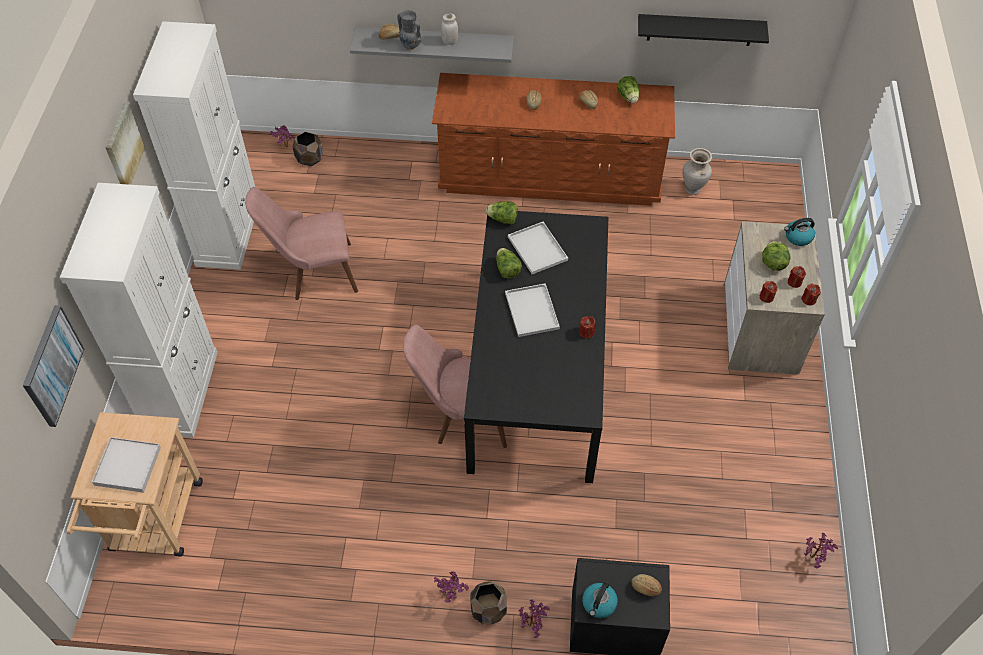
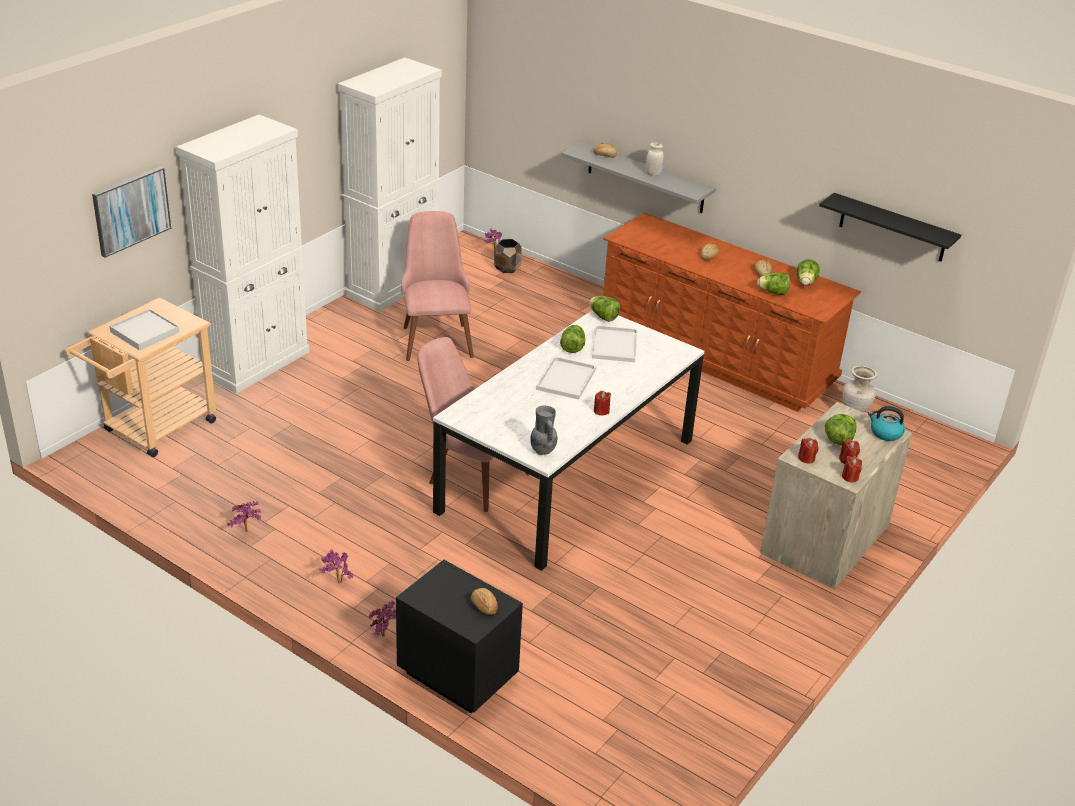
camera: 30 degrees right, 20 degrees down
picture [105,103,145,185] -> none
pink chair [245,187,358,300] -> pink chair turned 60 degrees clockwise [401,211,474,361]
grey vase [397,10,421,50] -> grey vase moved to [530,406,557,455]
black dining table [464,211,608,483] -> white dining table [433,310,704,571]
brown planter [470,582,507,625] -> none
kettle [582,582,618,618] -> none
potted plant [804,533,838,568] -> potted plant moved to [227,501,261,532]
none -> lettuce [757,272,790,295]

